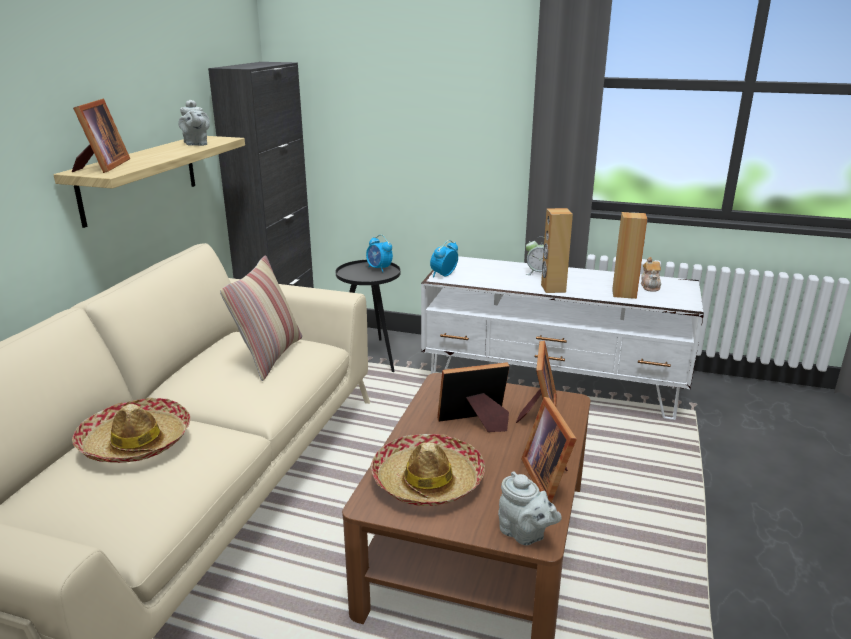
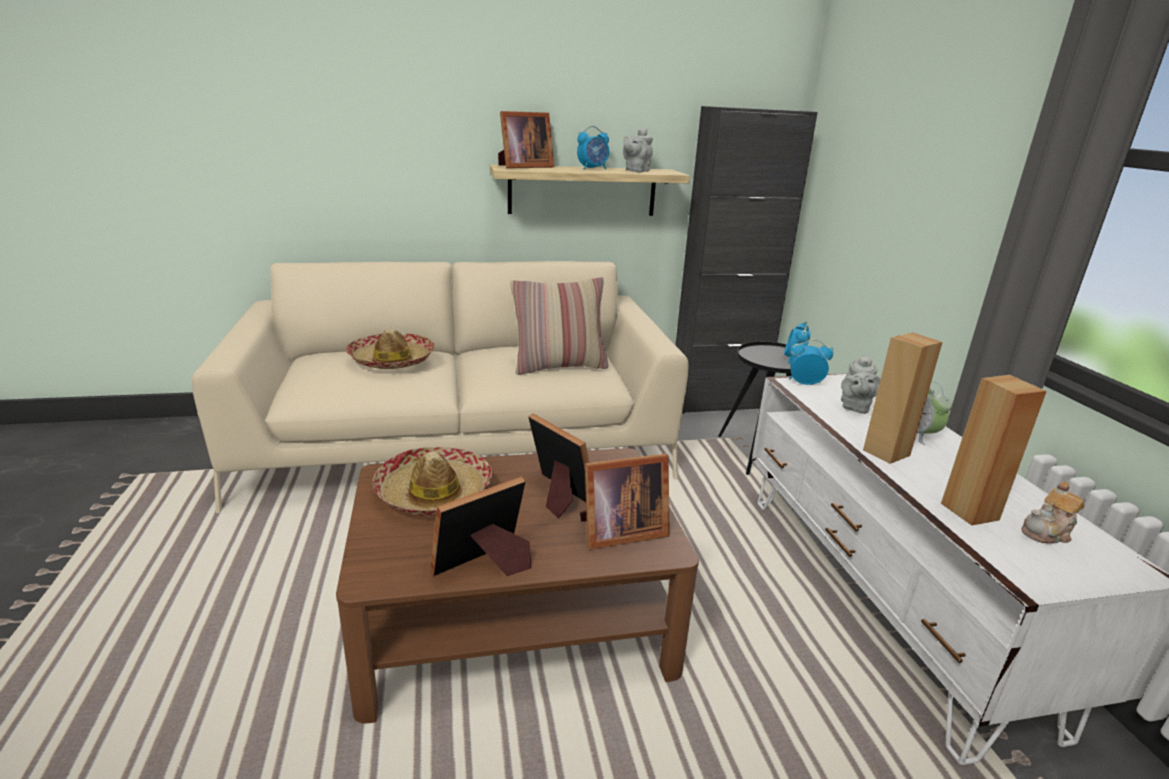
camera: 60 degrees right, 0 degrees up
grey teapot [498,471,562,546] -> grey teapot moved to [841,355,881,414]
none -> alarm clock [577,126,609,170]

